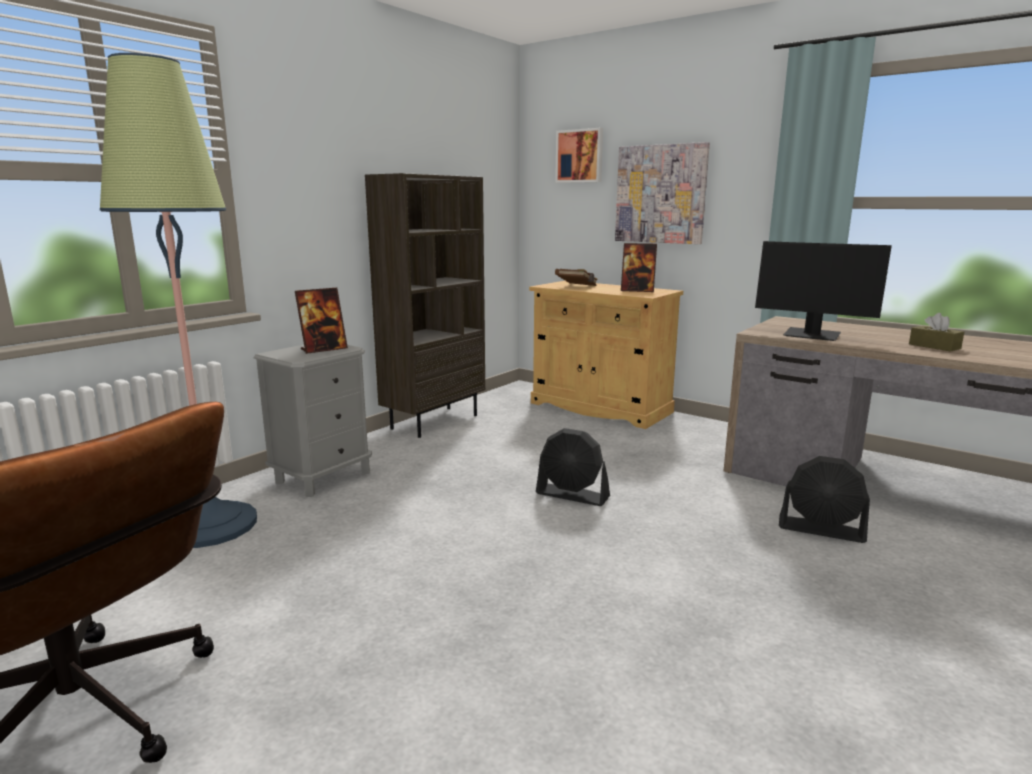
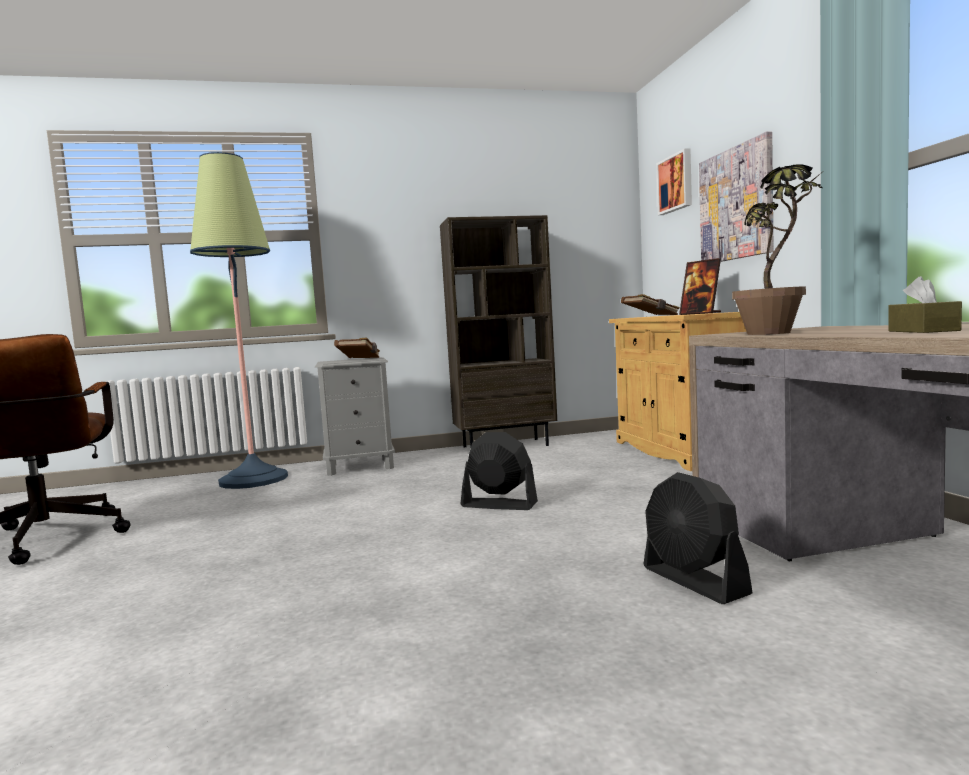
camera: 40 degrees right, 10 degrees down
picture frame [295,288,348,354] -> brown book [334,337,380,358]
black fan [536,428,610,506] -> black fan turned 135 degrees clockwise [460,432,538,510]
monitor [755,241,892,341] -> potted plant [732,164,823,335]

